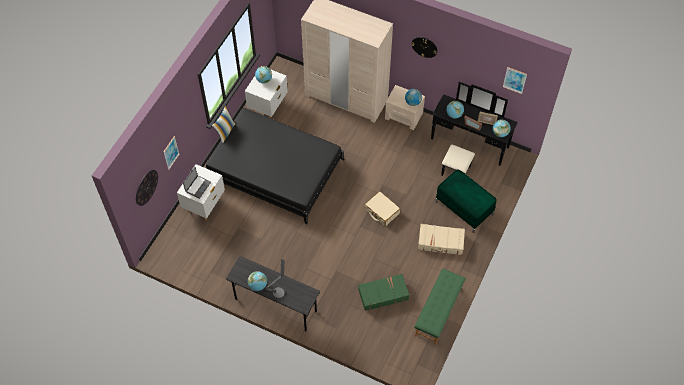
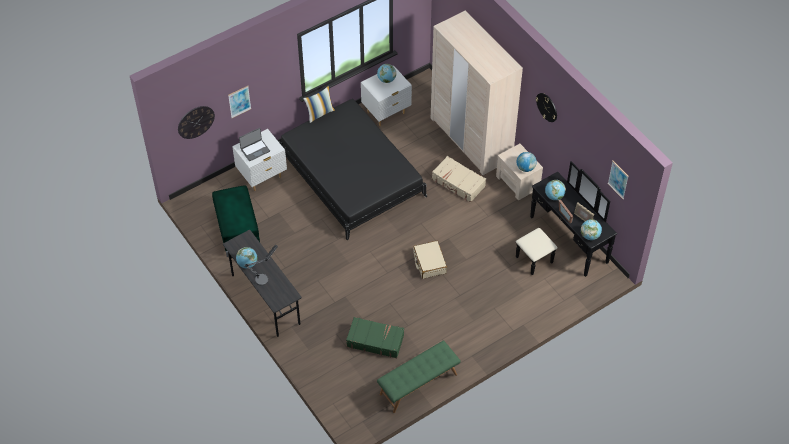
camera: 30 degrees right, 5 degrees down
beige suitcase [418,224,465,256] -> beige suitcase moved to [432,156,486,202]
green ottoman [436,169,497,233] -> green ottoman moved to [212,185,260,257]

